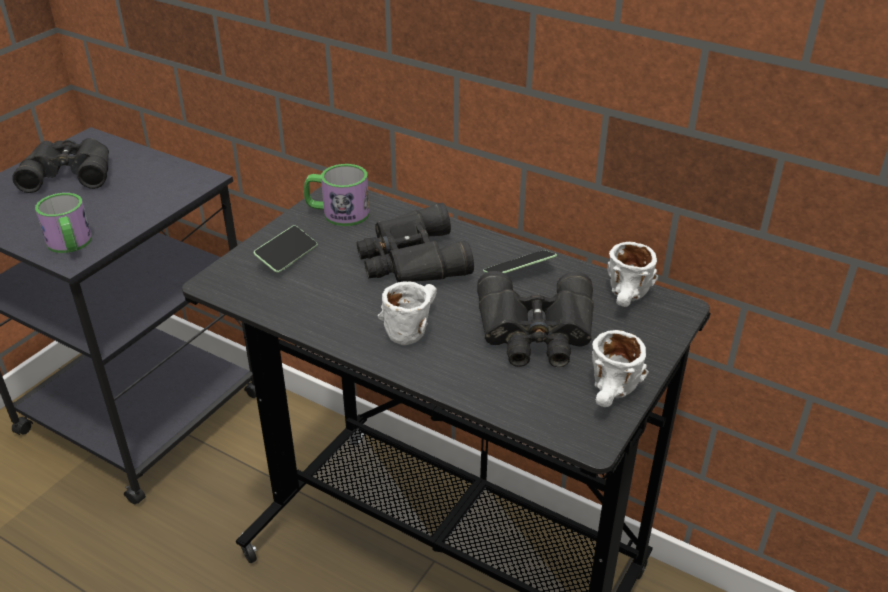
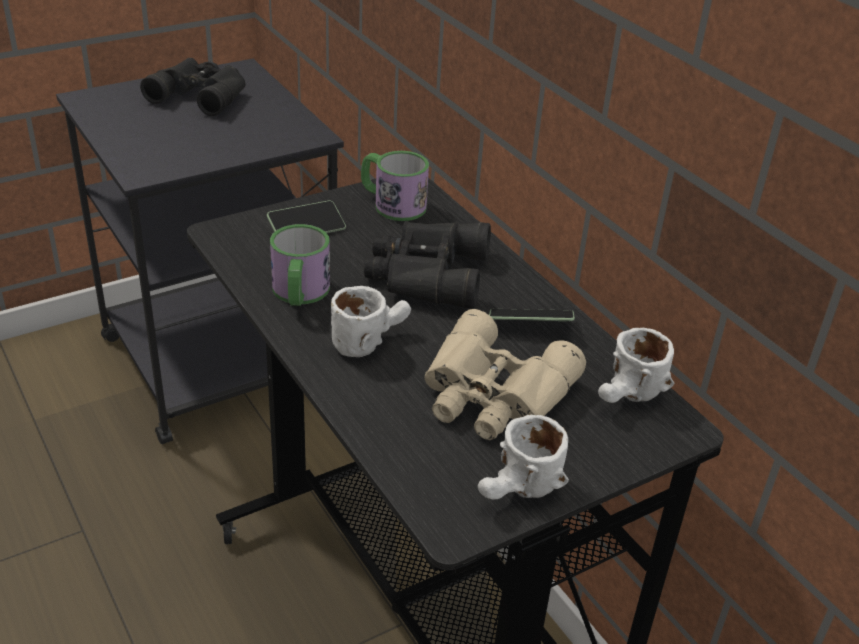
camera: 25 degrees right, 0 degrees up
mug [35,193,92,253] -> mug moved to [270,224,330,306]
black binoculars [477,271,594,367] -> beige binoculars [424,309,586,440]

